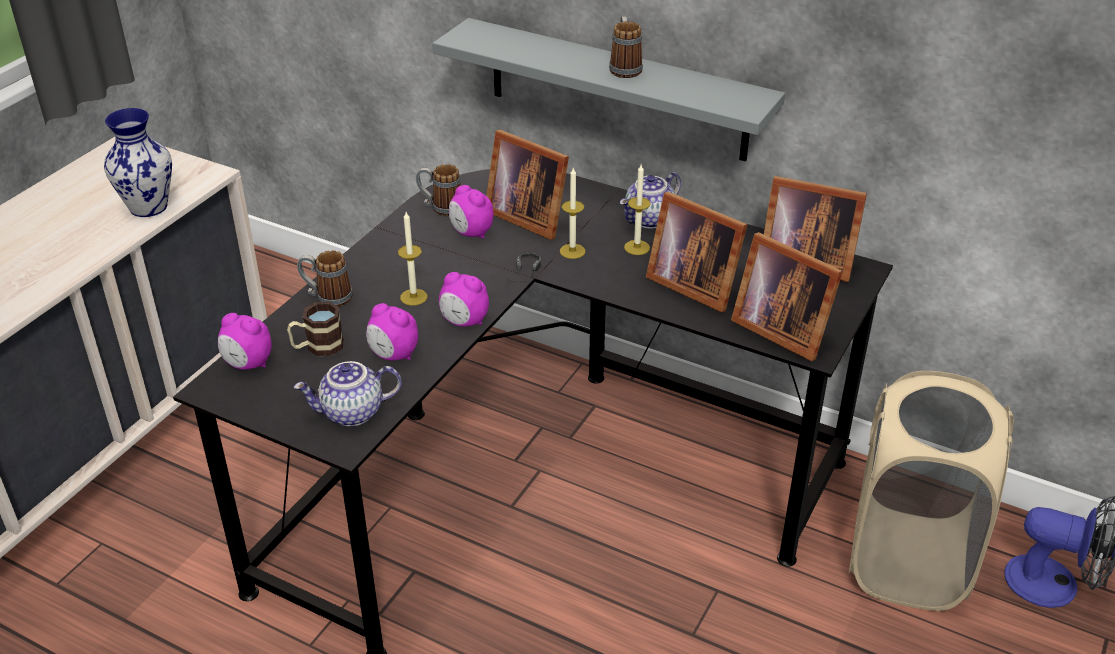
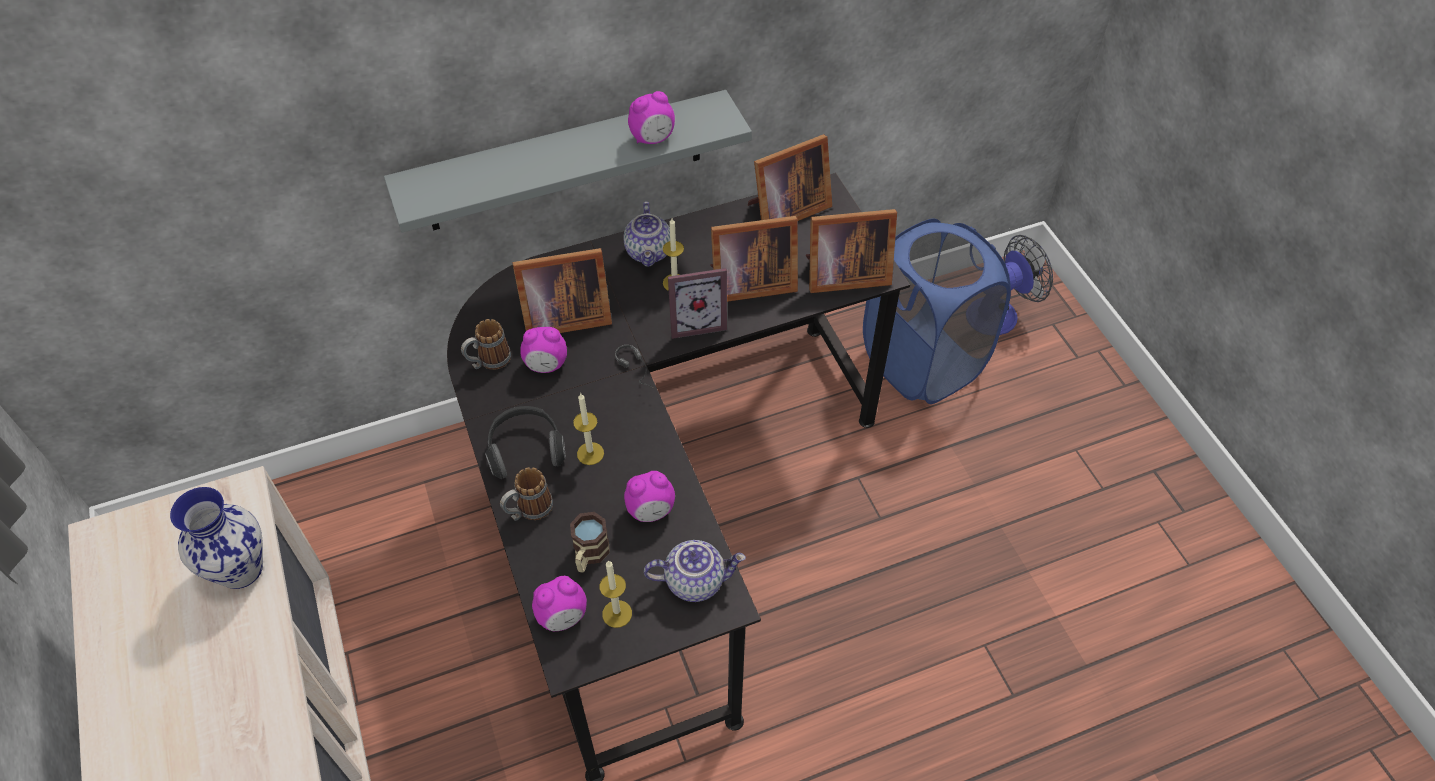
camera: 50 degrees left, 15 degrees up
teapot [294,361,402,426] -> teapot turned 120 degrees counterclockwise [644,540,746,602]
alarm clock [439,272,489,327] -> alarm clock moved to [628,91,675,144]
candle [560,168,585,259] -> candle moved to [599,560,632,628]
mug [609,16,643,78] -> none
beige laundry basket [849,371,1014,611] -> blue laundry basket [863,219,1011,404]
none -> headphones [485,406,565,479]
none -> picture frame [668,268,727,339]

